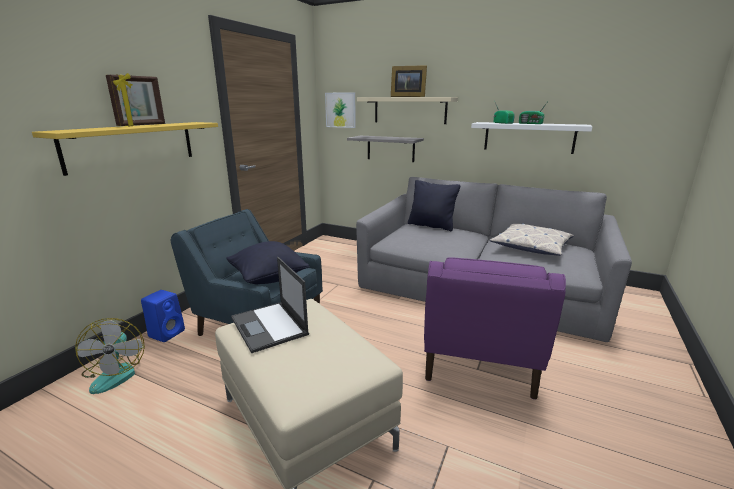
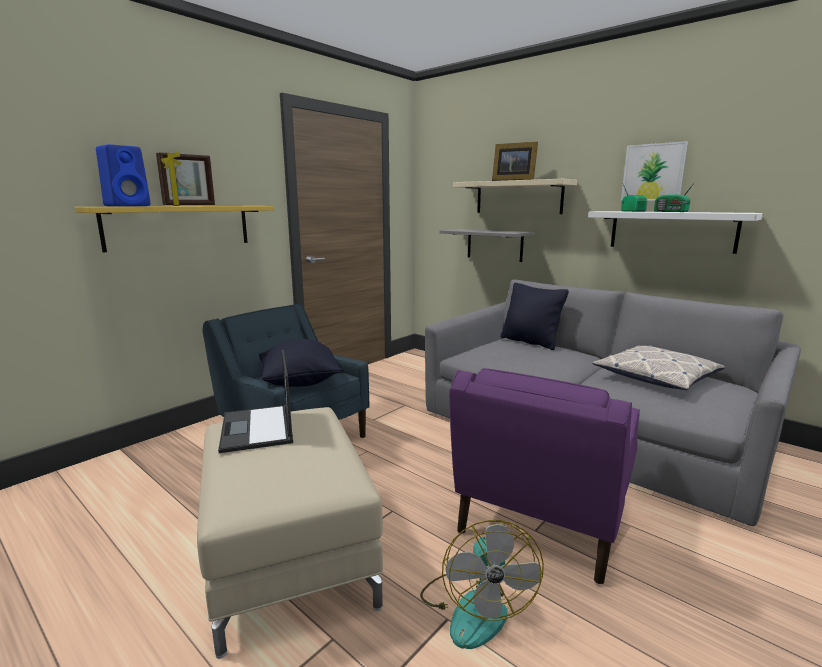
camera: 15 degrees right, 5 degrees down
fan [75,318,145,394] -> fan moved to [420,520,544,649]
blue speaker [141,290,185,342] -> blue speaker moved to [96,144,150,206]
picture [325,92,356,128] -> picture moved to [621,141,688,201]

